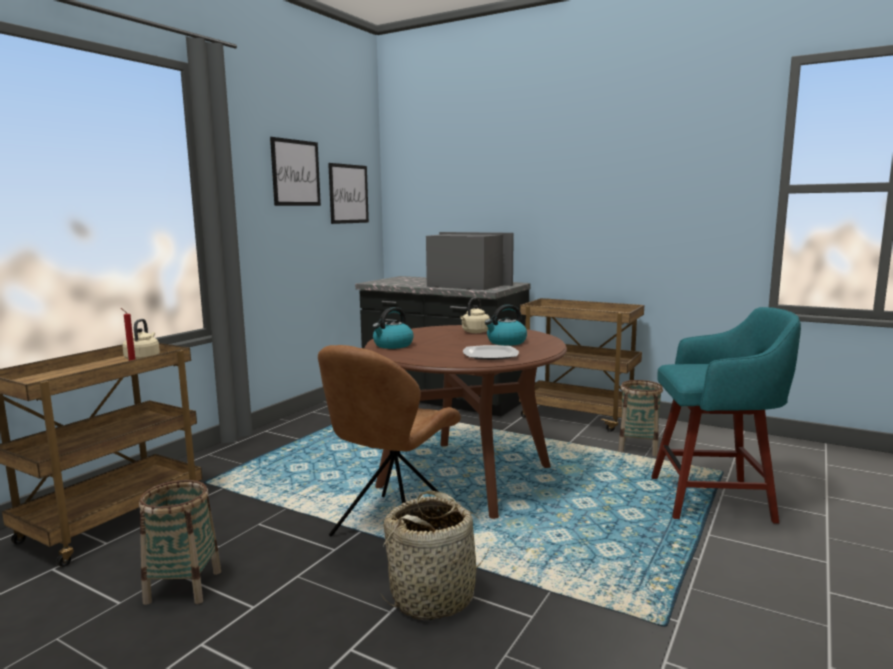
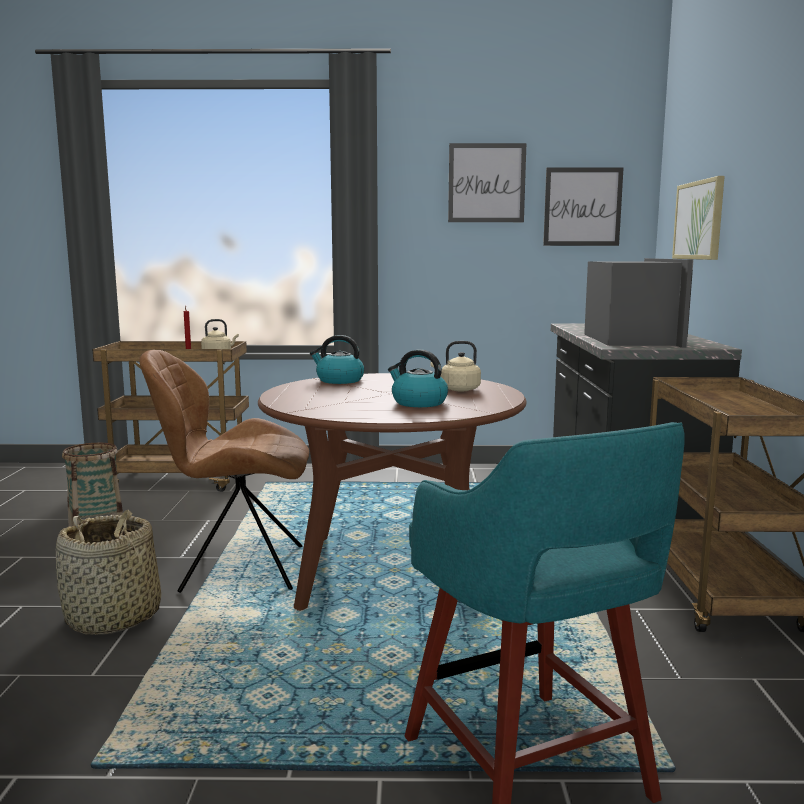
camera: 60 degrees right, 0 degrees up
plate [463,345,519,360] -> none
basket [618,380,663,456] -> none
none -> picture [672,176,725,260]

